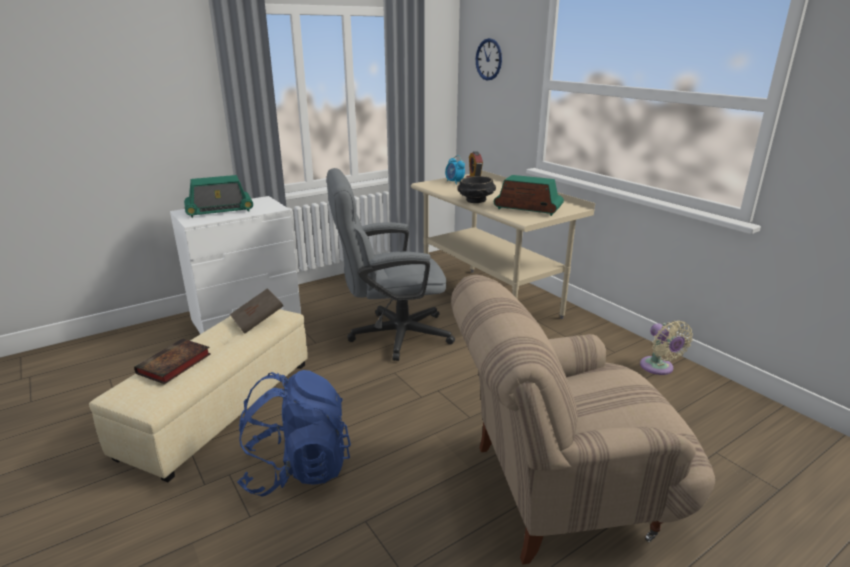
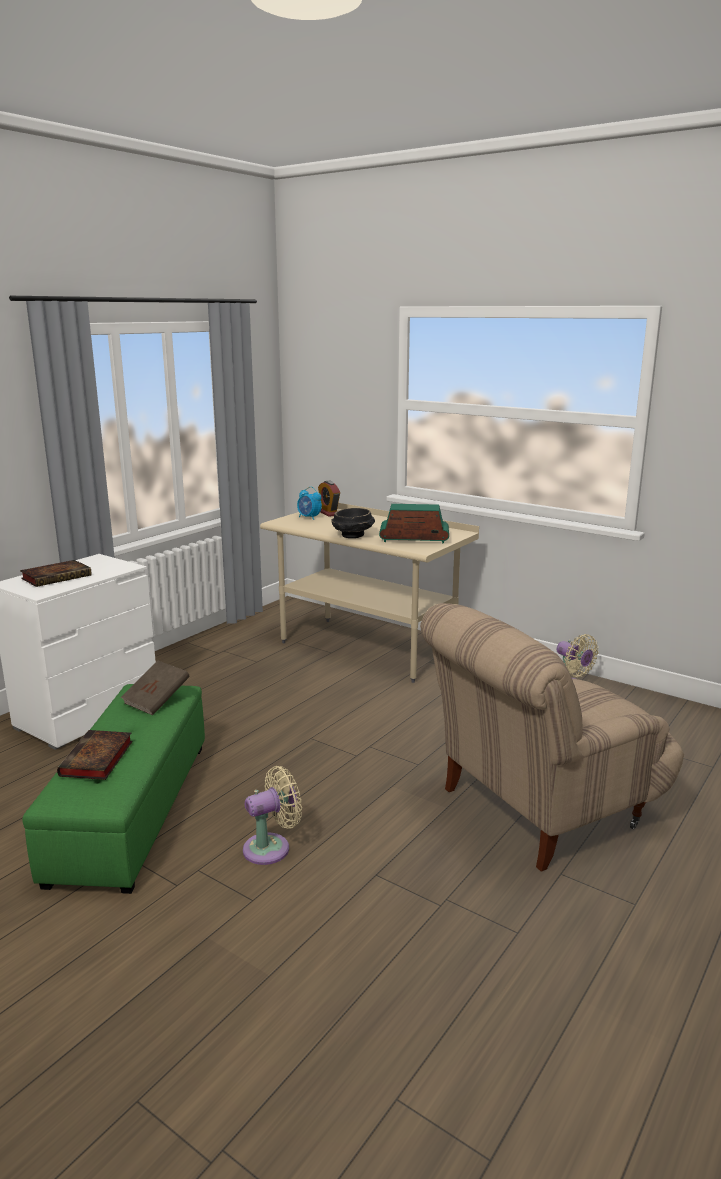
camera: 20 degrees left, 5 degrees down
beige ottoman [89,309,308,482] -> green ottoman [22,684,205,894]
radio [184,175,253,218] -> book [20,560,92,587]
blue backpack [237,370,351,497] -> beige fan [243,766,302,865]
grey office chair [327,168,455,361] -> none
wall clock [476,38,502,80] -> none

